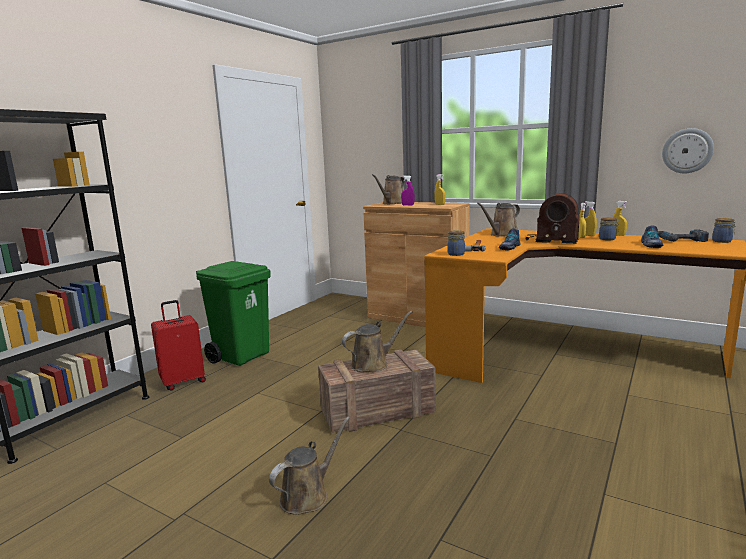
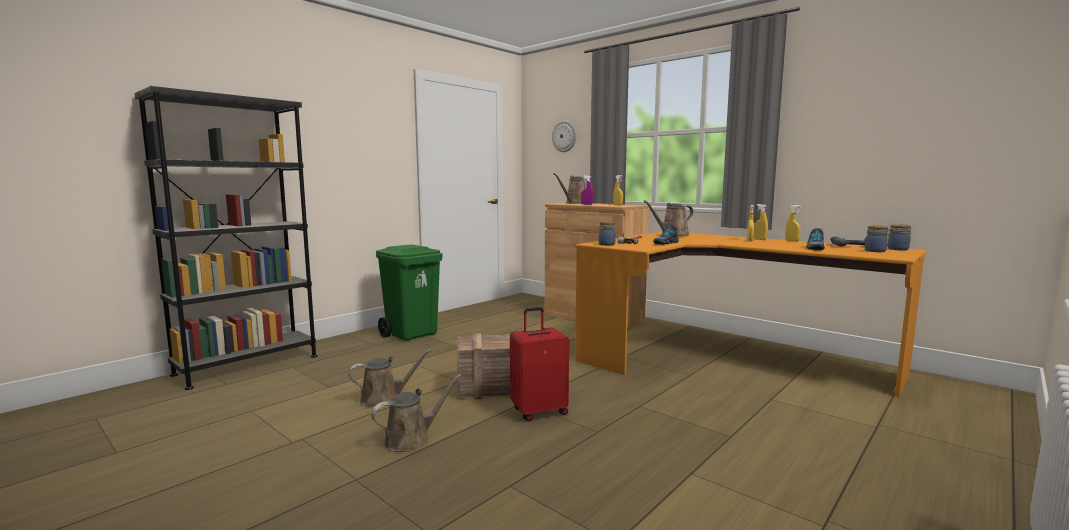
camera: 10 degrees right, 5 degrees down
red suitcase [151,300,206,391] -> red suitcase moved to [510,307,569,421]
brown watering can [342,311,412,372] -> brown watering can moved to [348,349,432,407]
radio [525,193,580,244] -> none
jar [599,217,619,240] -> jar moved to [865,225,891,252]
wall clock [662,128,714,173] -> wall clock moved to [552,120,576,152]

